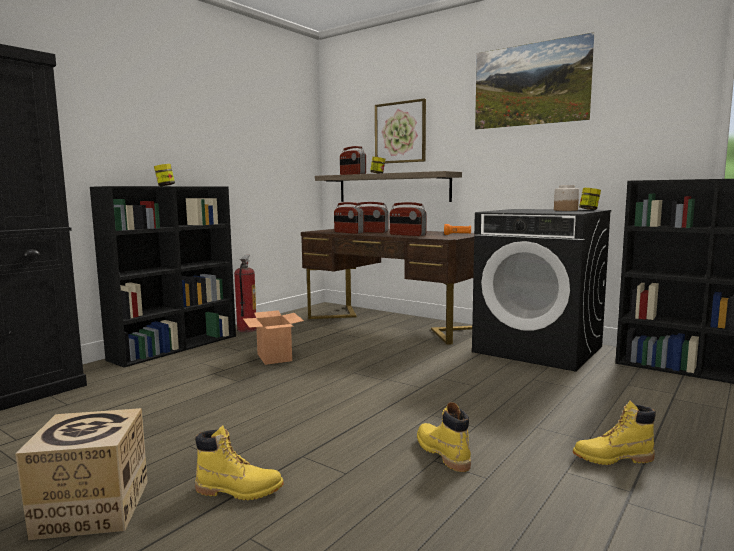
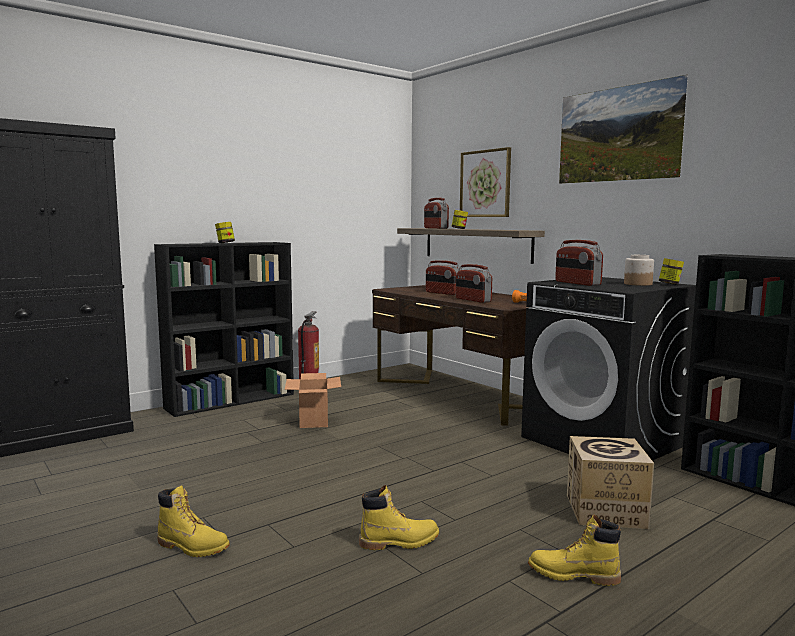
camera: 15 degrees right, 0 degrees up
cardboard box [15,408,148,540] -> cardboard box moved to [567,436,654,529]
radio [334,202,364,234] -> radio moved to [555,240,603,286]
yellow boot [417,402,471,472] -> yellow boot turned 90 degrees clockwise [359,485,439,550]

